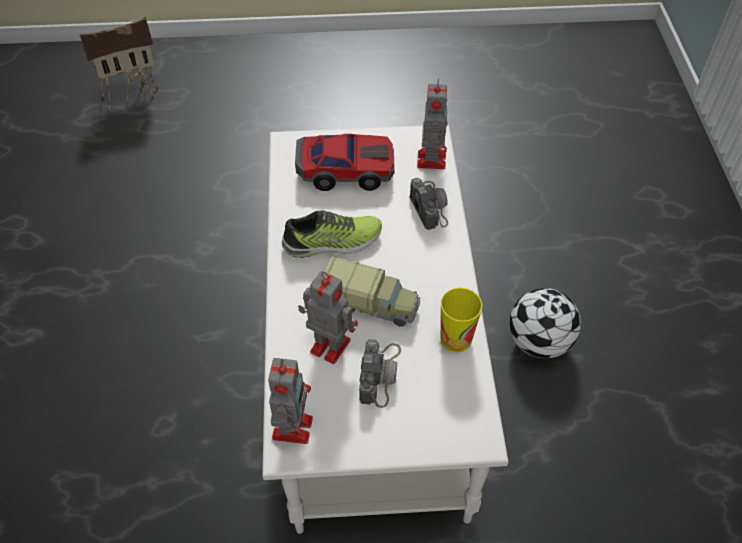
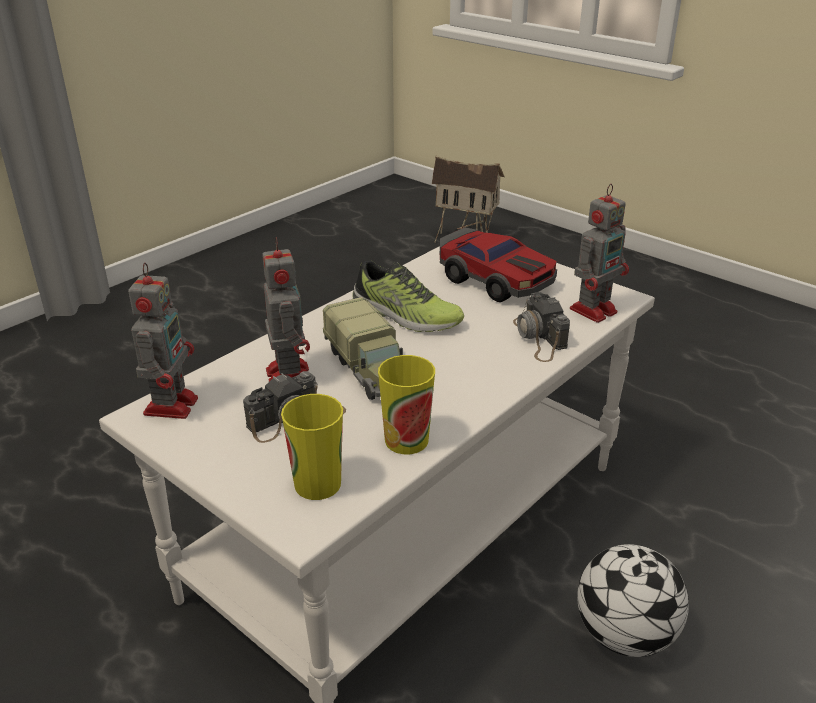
camera: 45 degrees right, 20 degrees down
toy robot [268,358,313,444] -> toy robot turned 45 degrees counterclockwise [128,262,198,419]
camera [410,178,448,230] -> camera turned 135 degrees clockwise [513,292,570,362]
none -> cup [281,394,343,500]

